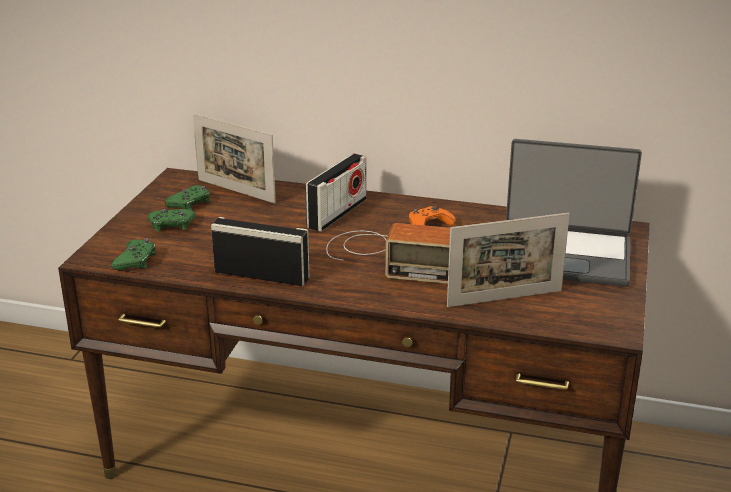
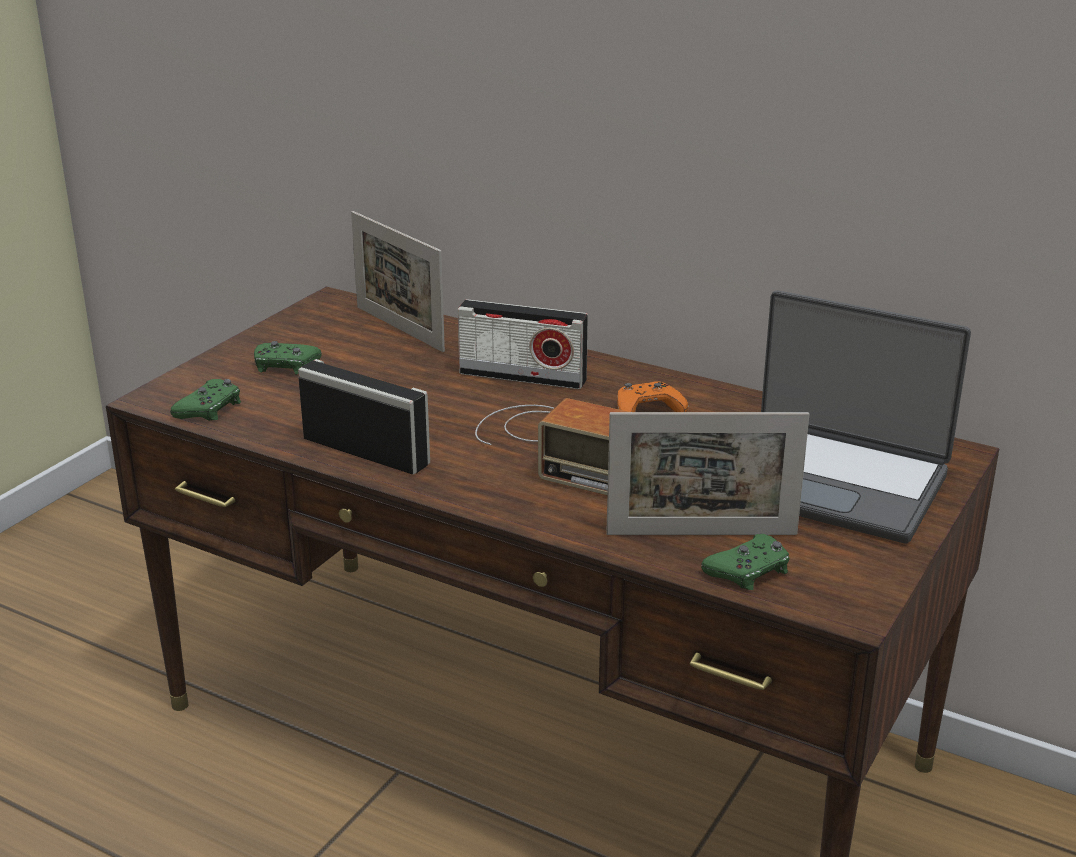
camera: 15 degrees right, 0 degrees up
green game controller [165,185,210,210] -> green game controller moved to [701,534,790,590]
radio [305,153,366,232] -> radio turned 60 degrees clockwise [458,299,588,389]

